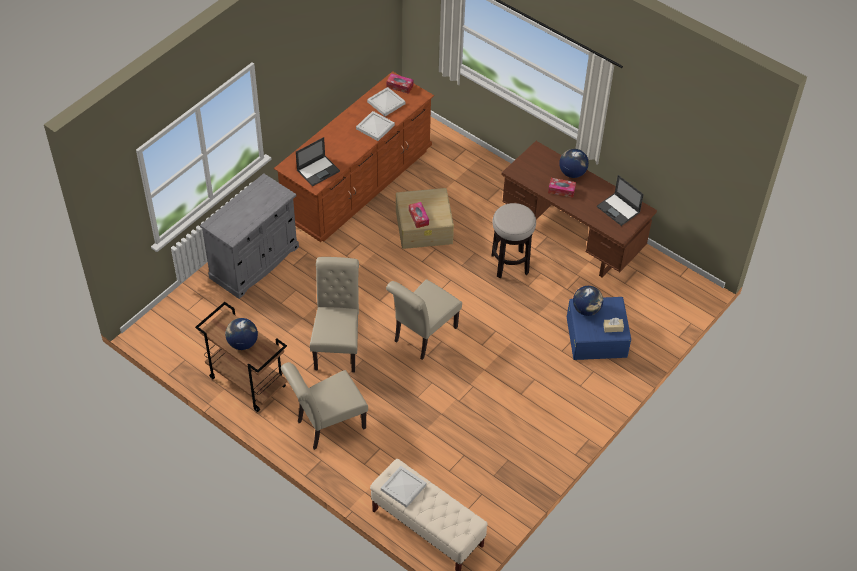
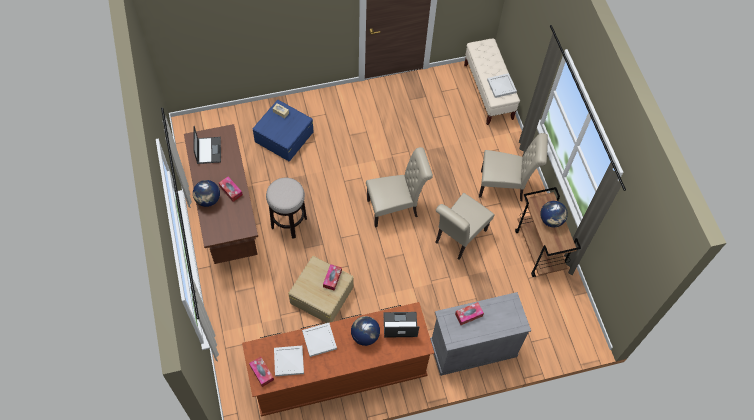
camera: 145 degrees left, 10 degrees up
globe [573,286,603,316] -> globe moved to [351,316,380,346]
none -> tissue box [455,302,484,325]

